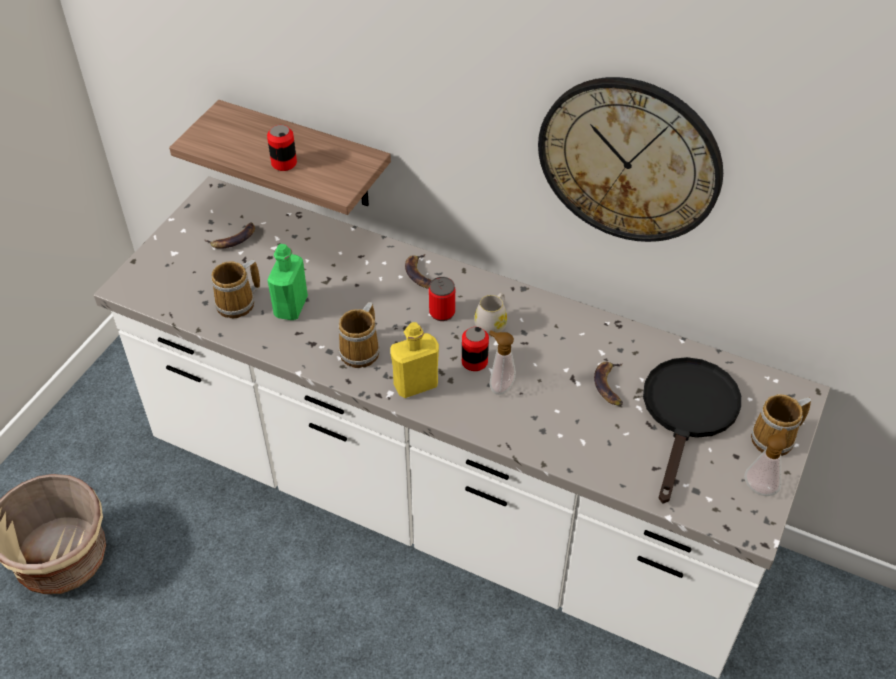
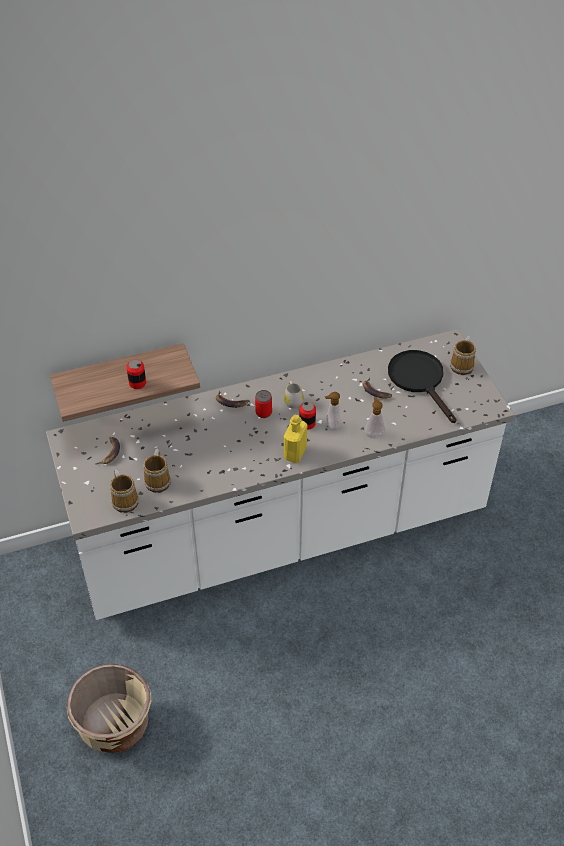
camera: 45 degrees left, 0 degrees up
green bottle [267,244,308,320] -> none
mug [338,302,380,368] -> mug moved to [110,469,139,513]
wall clock [538,77,723,242] -> none
soap dispenser [744,428,788,496] -> soap dispenser moved to [365,397,385,438]

